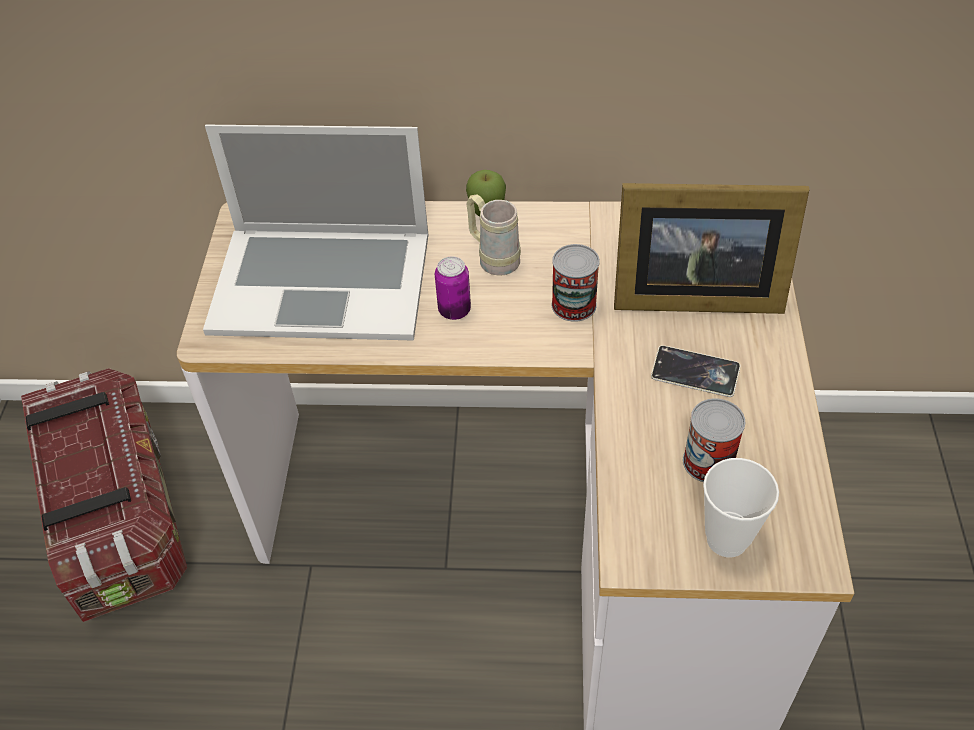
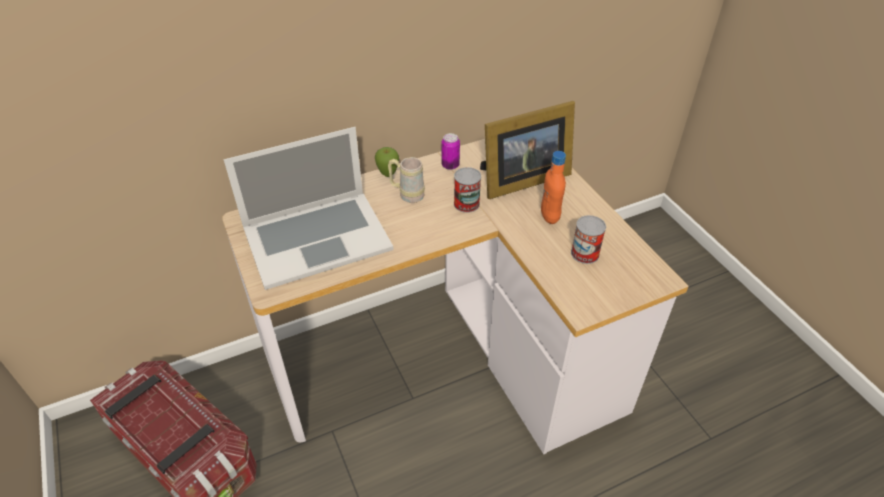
camera: 30 degrees left, 5 degrees down
can [435,256,471,320] -> can moved to [442,133,460,170]
phone [651,345,741,397] -> orange bottle [541,151,566,224]
cup [703,458,779,557] -> none

